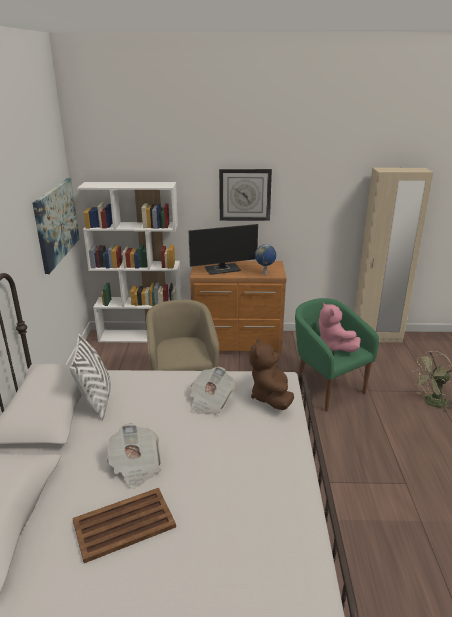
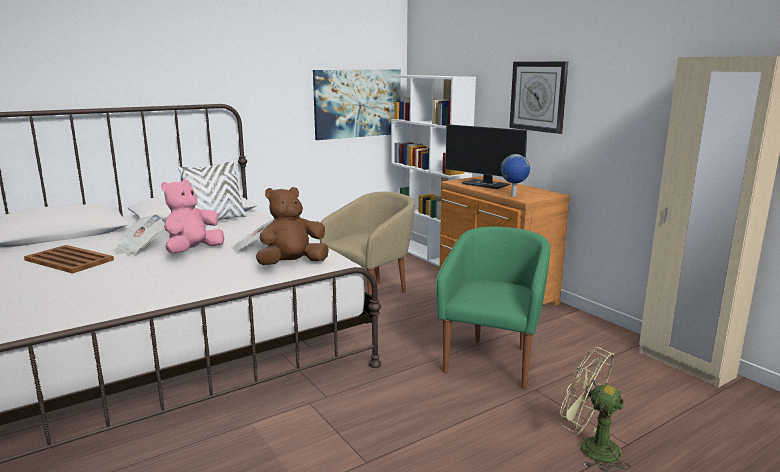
camera: 55 degrees right, 10 degrees down
pink plush toy [319,302,361,352] -> pink plush toy moved to [161,180,224,254]

